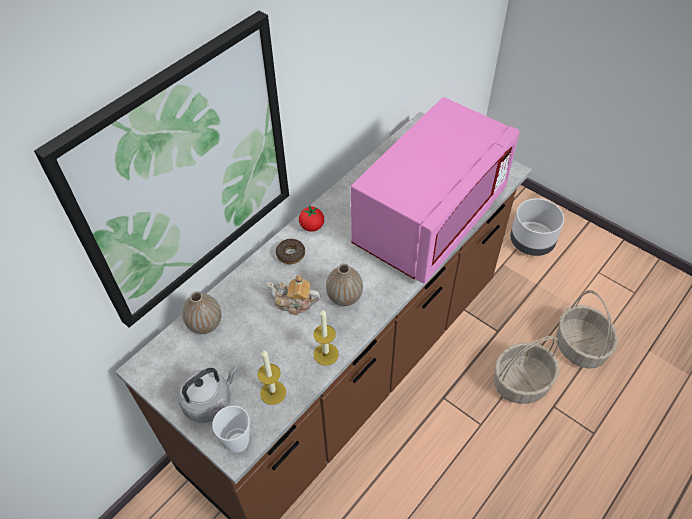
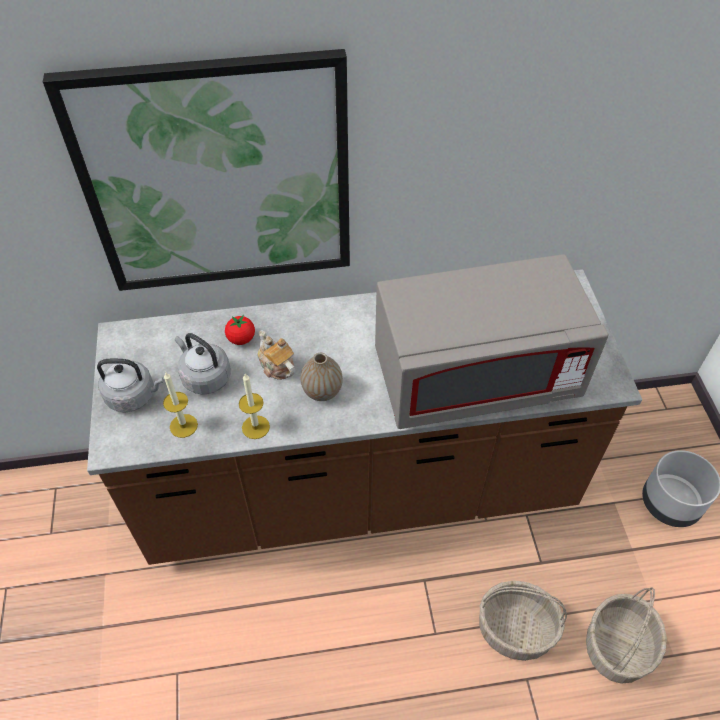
camera: 40 degrees right, 0 degrees up
vase [182,291,221,334] -> none
cup [212,406,250,453] -> none
donut [276,239,305,264] -> none
tomato [299,205,324,232] -> tomato moved to [225,315,255,345]
pink microwave [351,97,520,284] -> grey microwave [375,254,608,429]
none -> grey kettle [175,333,231,395]

